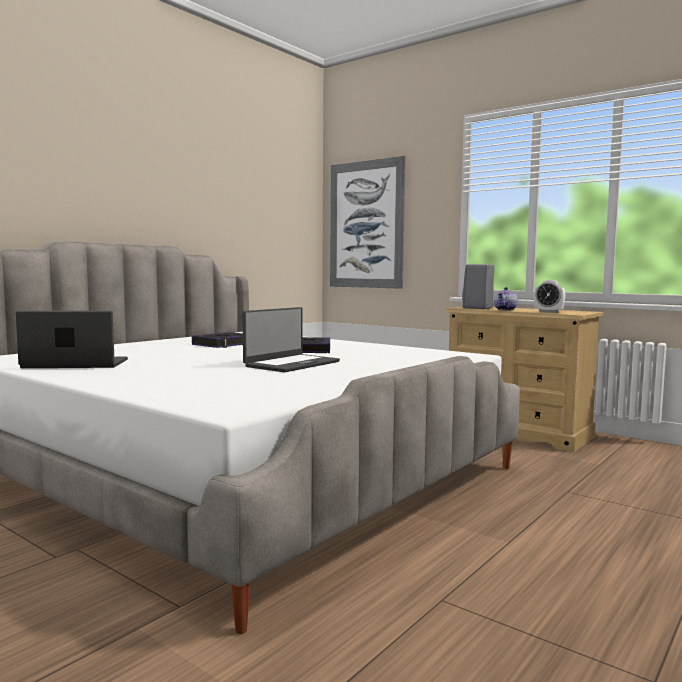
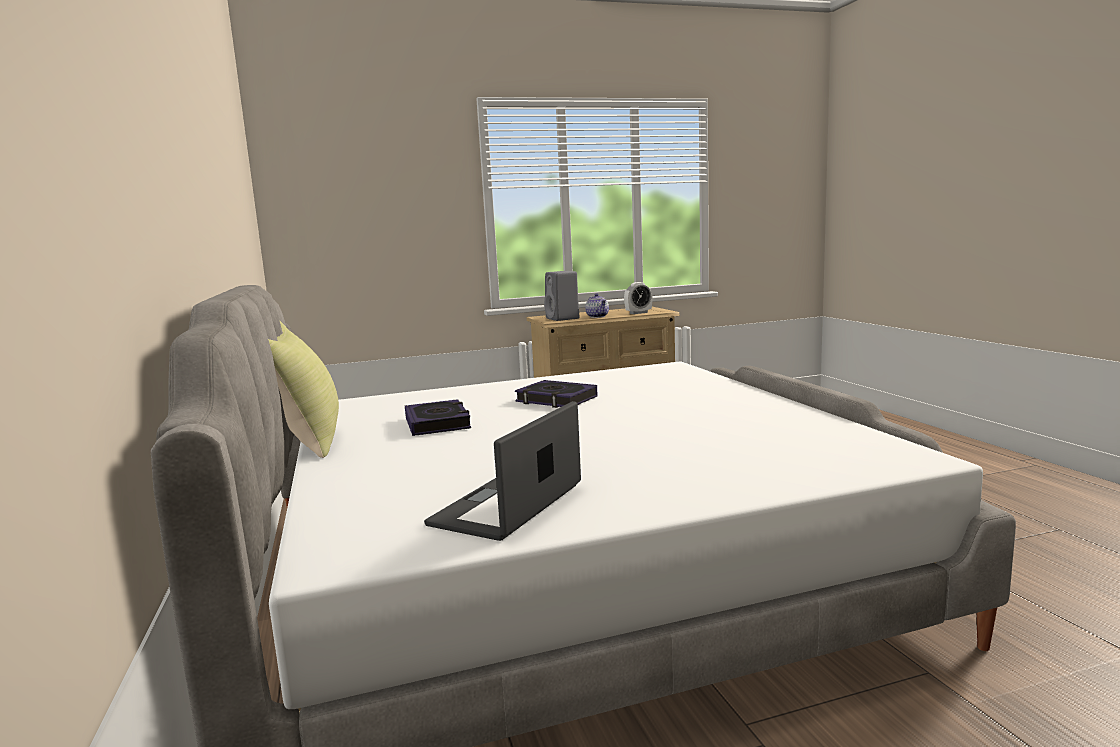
camera: 55 degrees left, 5 degrees up
laptop [243,307,340,372] -> none
picture [330,156,406,289] -> none
none -> yellow pillow [268,321,339,458]

